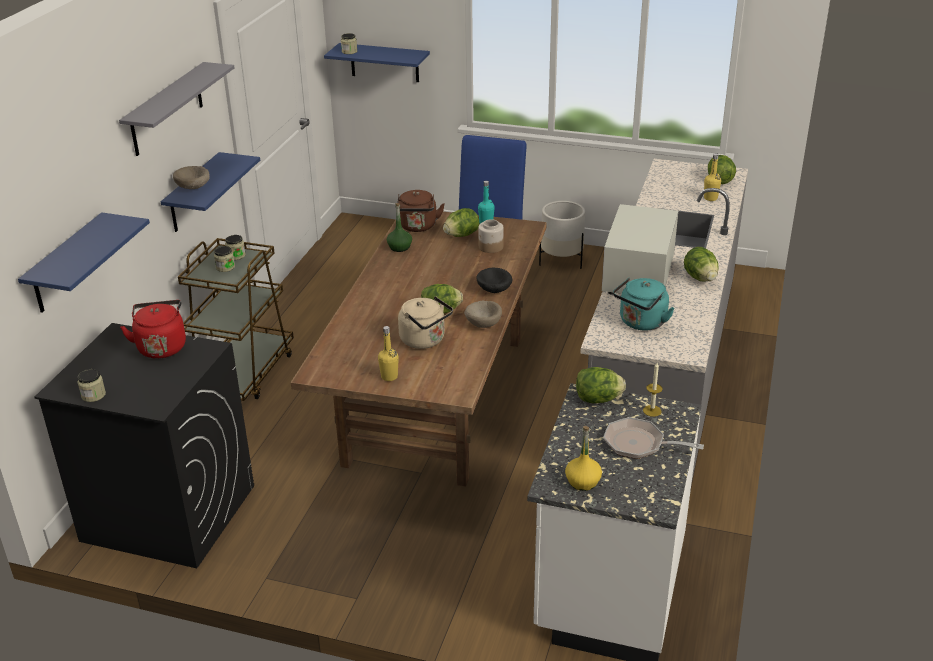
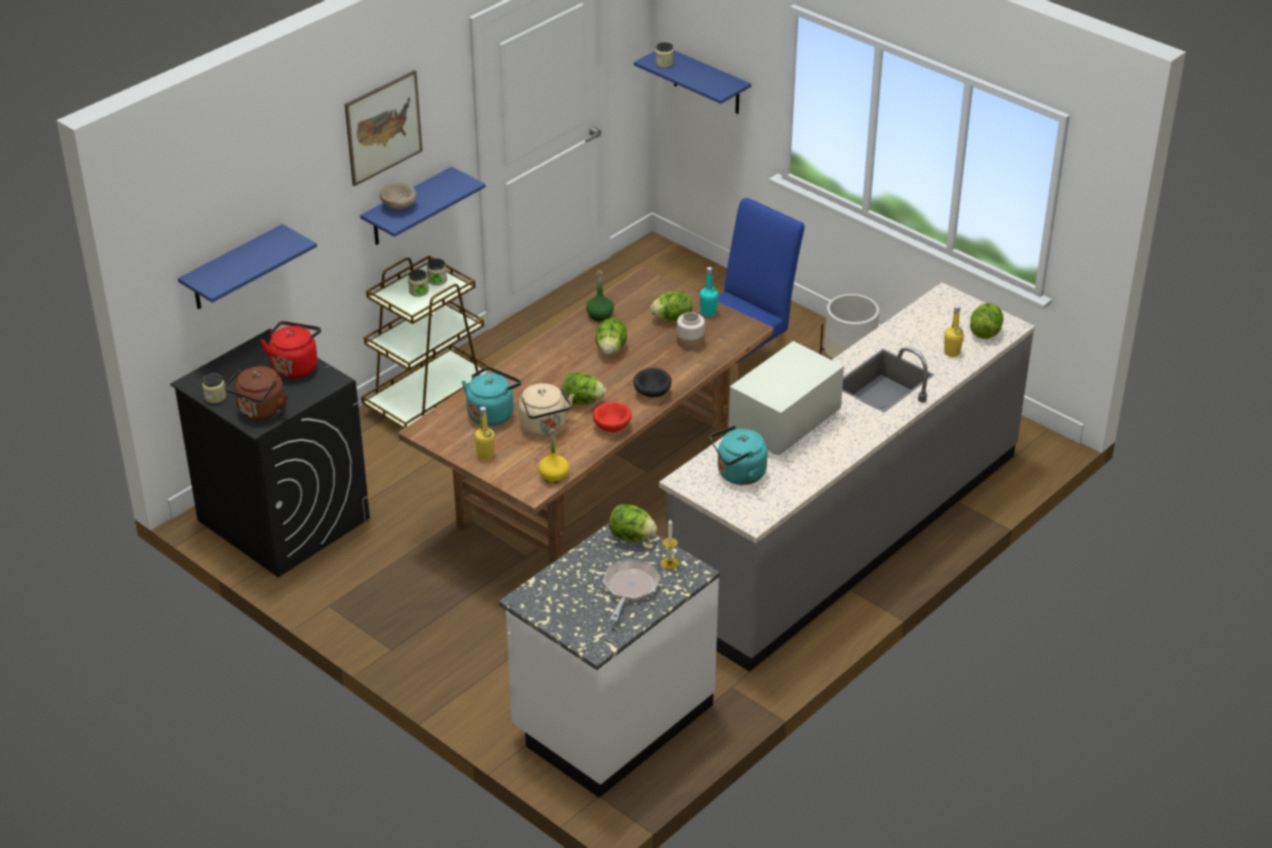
camera: 25 degrees right, 5 degrees up
grey shelf [119,62,235,156] -> picture [345,70,423,186]
brown kettle [397,190,445,232] -> brown kettle moved to [225,366,288,420]
beige bowl [464,301,502,328] -> red bowl [593,402,632,432]
yellow bottle [565,426,602,491] -> yellow bottle moved to [538,429,569,483]
frying pan [603,417,704,459] -> frying pan turned 60 degrees clockwise [603,559,661,621]
lettuce [684,247,719,281] -> lettuce moved to [595,318,627,355]
none -> turquoise kettle [462,367,521,426]

